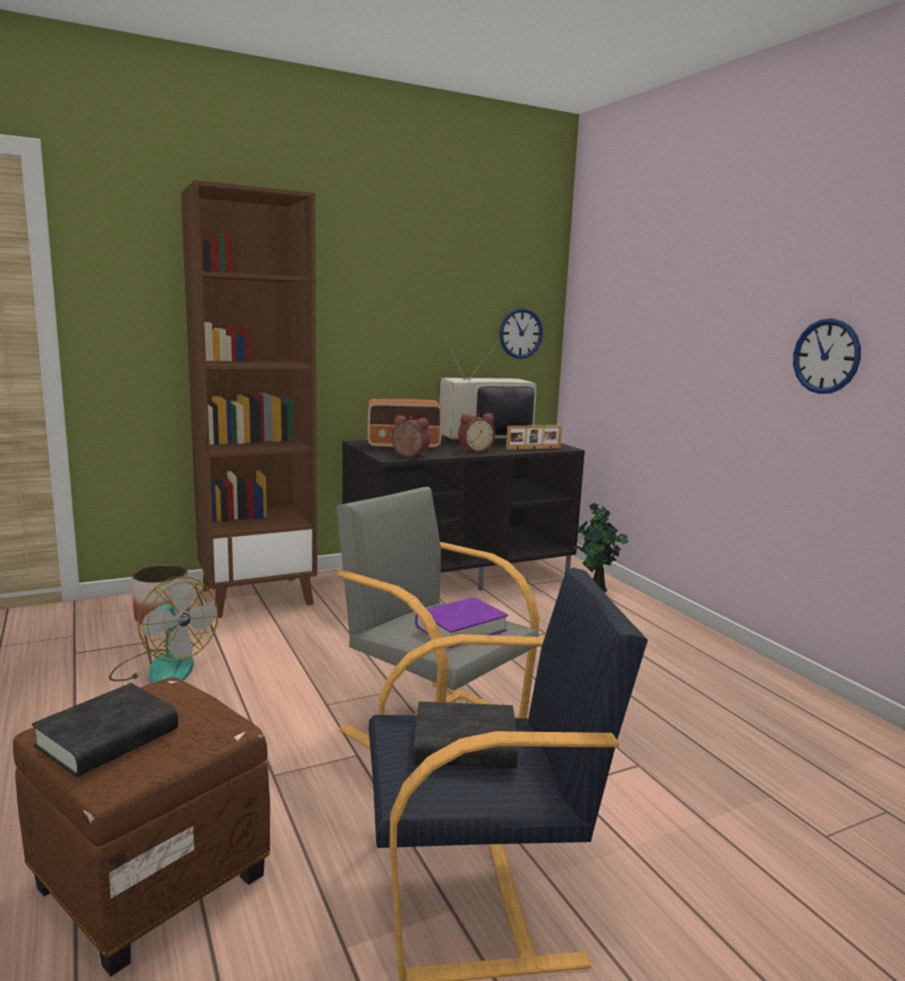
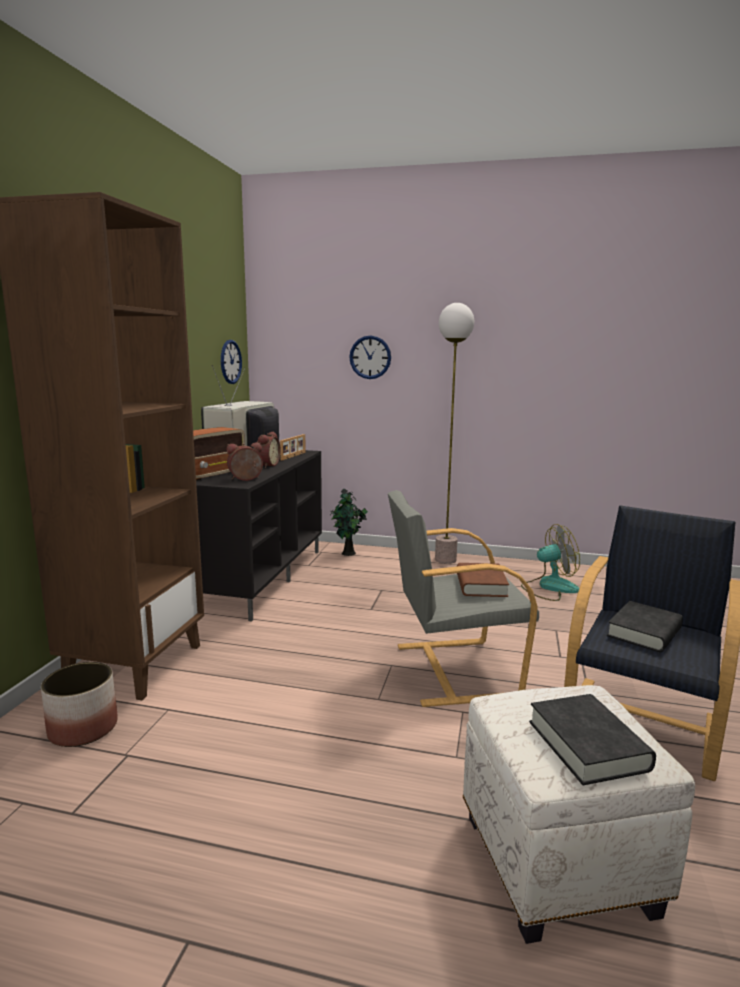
camera: 50 degrees left, 0 degrees up
brown ottoman [13,677,270,976] -> white ottoman [463,685,695,944]
fan [109,576,218,683] -> fan moved to [521,524,580,601]
purple book [415,597,508,648] -> brown book [457,563,509,597]
wall clock [793,318,861,394] -> wall clock moved to [349,335,391,379]
none -> floor lamp [435,303,474,564]

